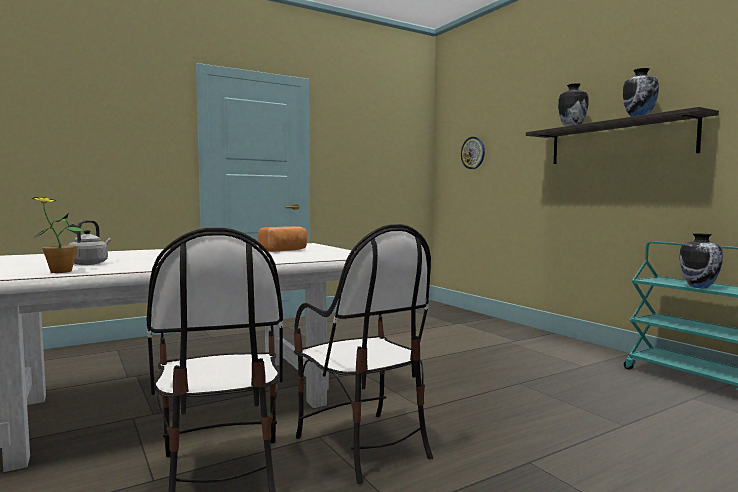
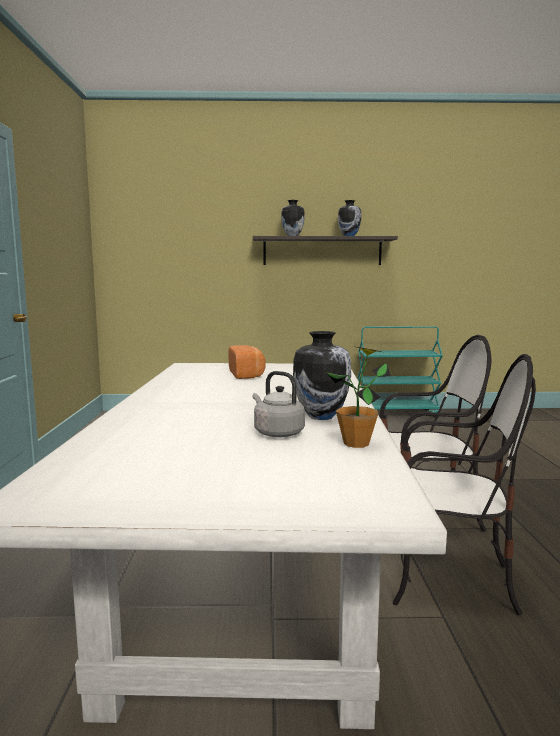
camera: 60 degrees left, 5 degrees up
wall clock [461,137,485,169] -> none
vase [679,233,723,288] -> vase moved to [293,331,351,420]

